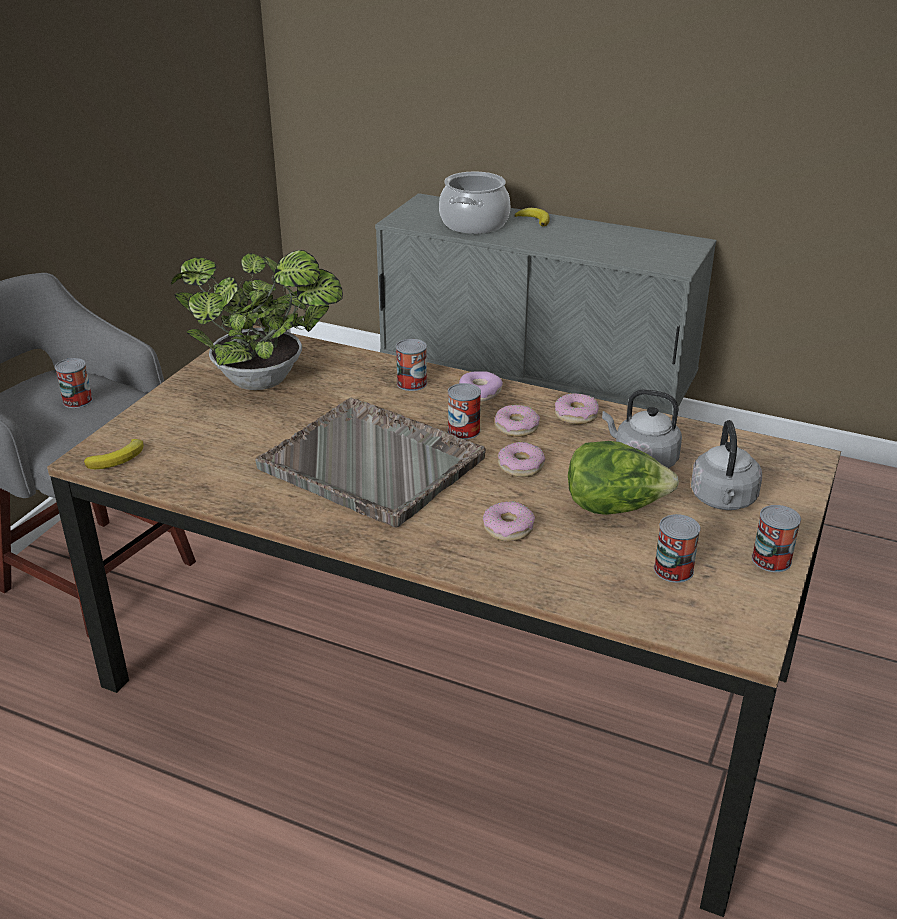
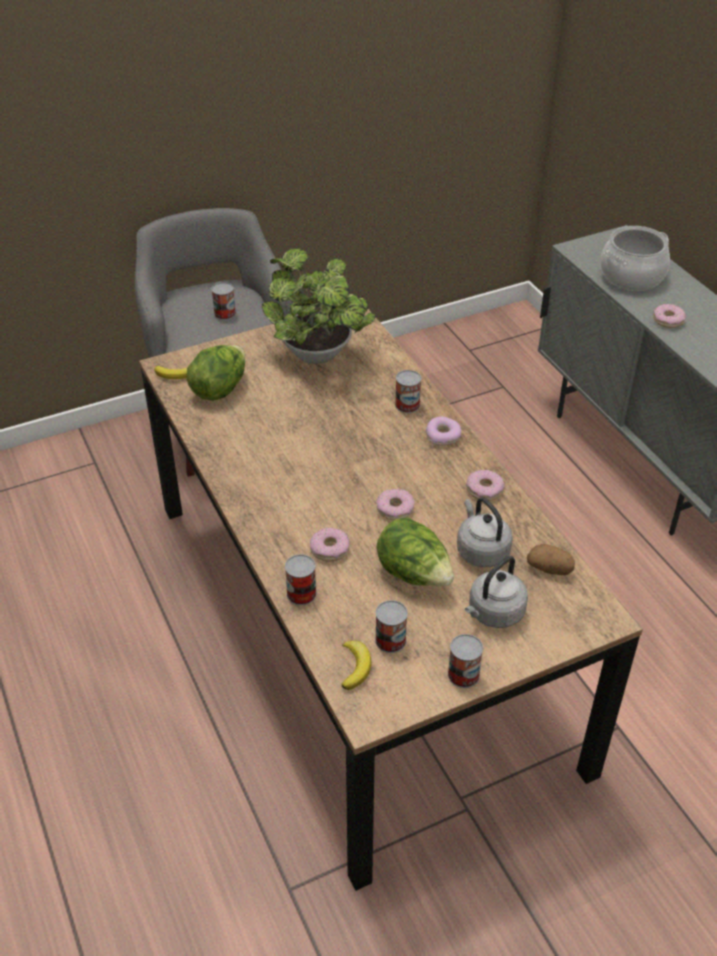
camera: 40 degrees right, 10 degrees up
grey tray [255,398,486,527] -> none
can [448,383,481,439] -> can moved to [285,554,317,605]
donut [495,405,540,437] -> donut moved to [653,304,686,328]
banana [514,208,550,226] -> banana moved to [341,641,371,690]
none -> lettuce [187,345,245,401]
none -> potato [527,544,575,575]

